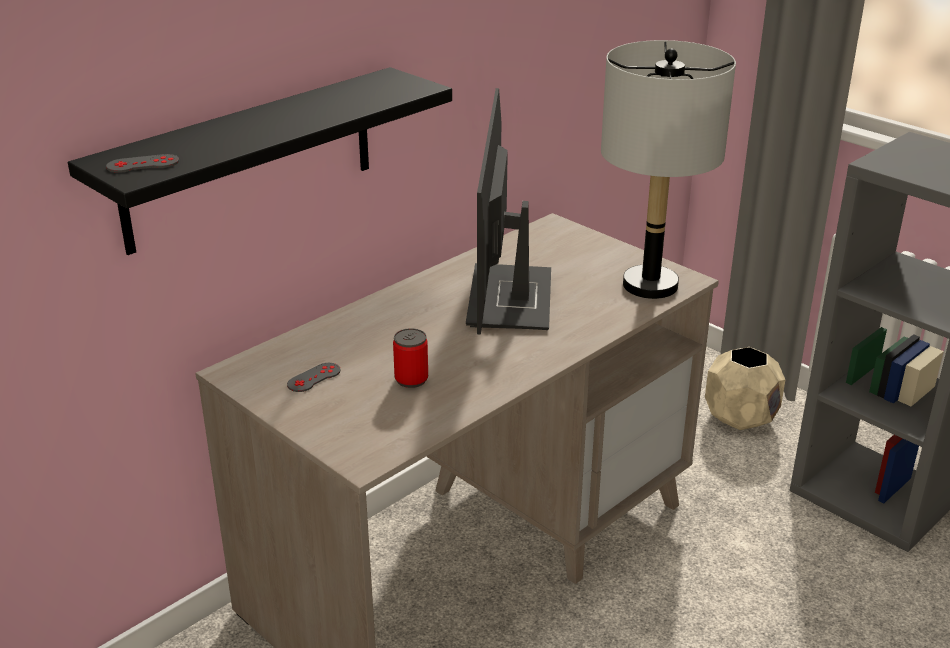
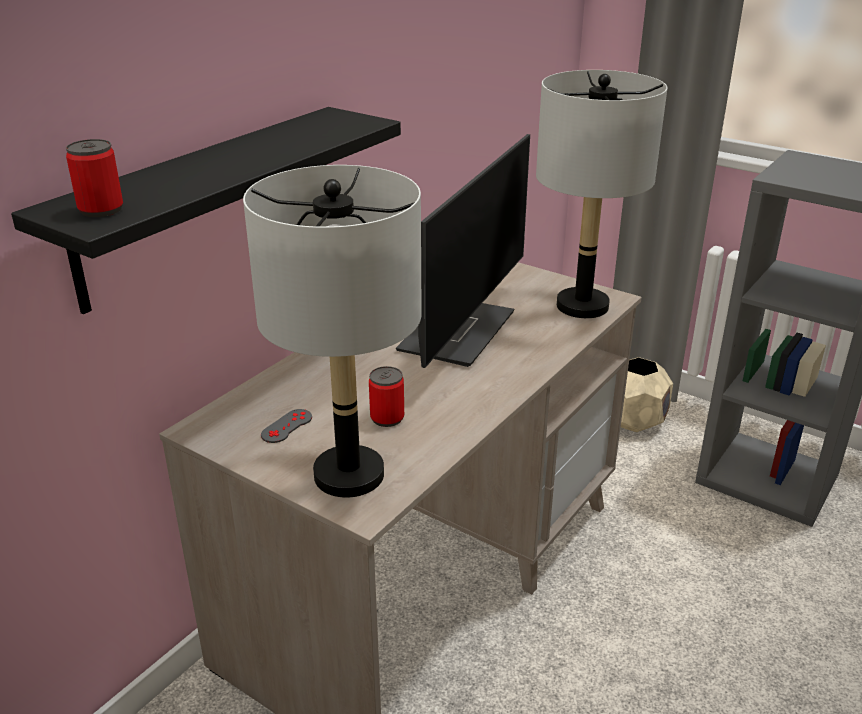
camera: 10 degrees left, 0 degrees up
grey game controller [106,154,179,173] -> can [66,139,123,217]
monitor [466,88,551,335] -> monitor turned 150 degrees counterclockwise [396,134,530,368]
none -> grey table lamp [243,165,422,497]

